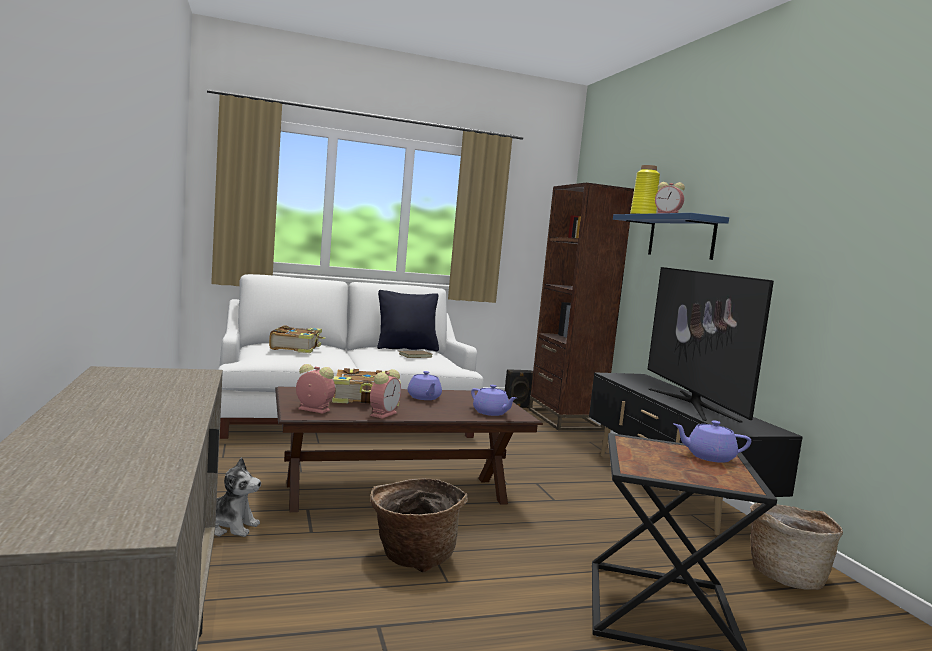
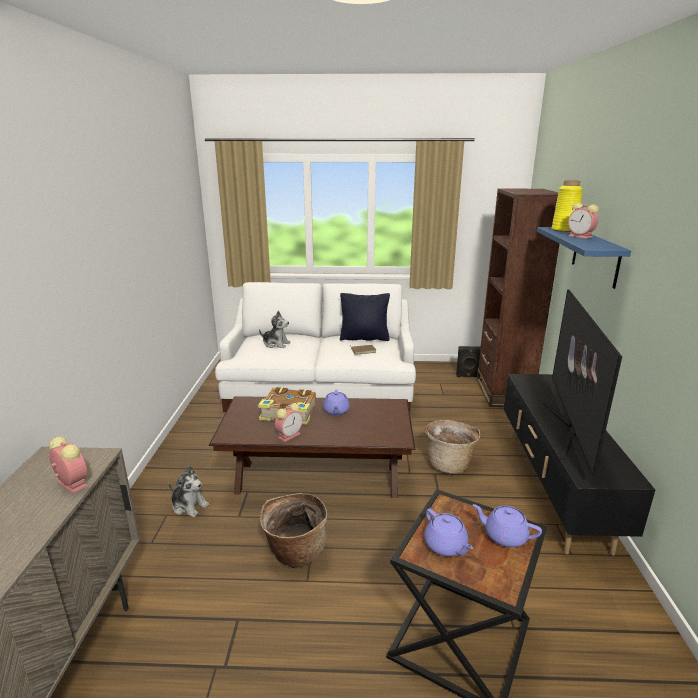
camera: 20 degrees right, 15 degrees up
book [269,325,326,353] -> plush toy [259,311,291,348]
alarm clock [296,364,335,414] -> alarm clock moved to [49,437,88,494]
purple teapot [471,385,516,416] -> purple teapot moved to [424,509,473,556]
basket [750,503,843,590] -> basket moved to [425,420,481,474]

